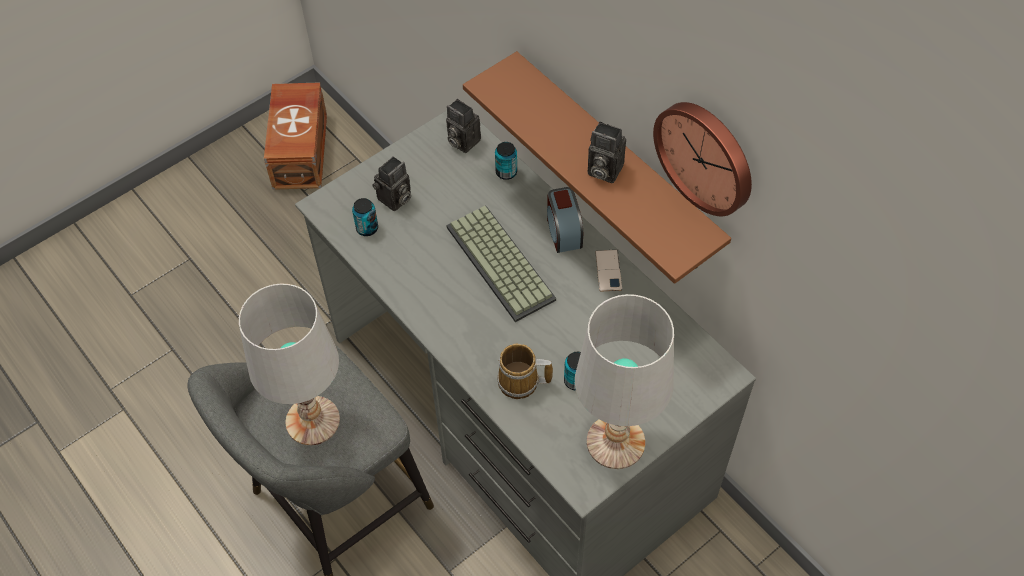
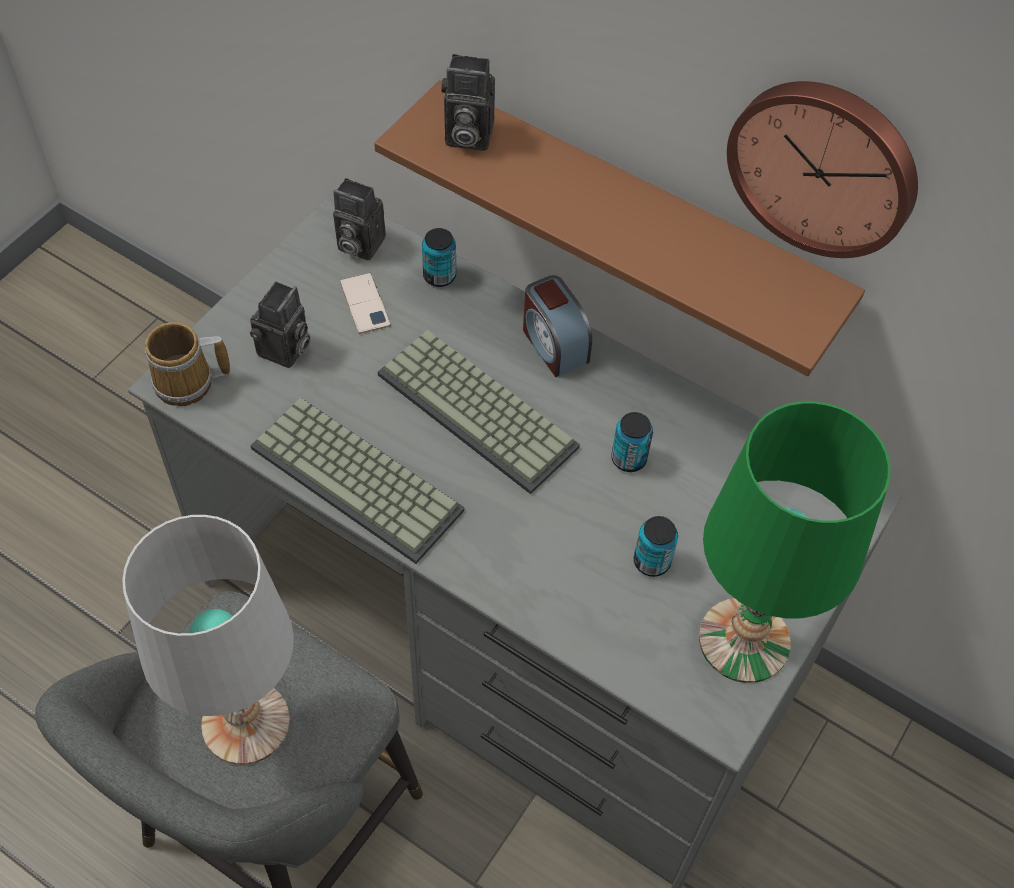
camera: 20 degrees left, 0 degrees up
brown storage box [264,82,327,190] -> none
can [352,198,378,236] -> can moved to [611,412,653,472]
mug [497,344,553,399] -> mug moved to [145,322,230,406]
white table lamp [575,294,674,469] -> green table lamp [699,401,891,683]
camera [588,122,626,183] -> camera moved to [441,54,495,151]
phone [595,250,622,292] -> phone moved to [340,273,391,334]
none -> keyboard [251,398,464,564]

